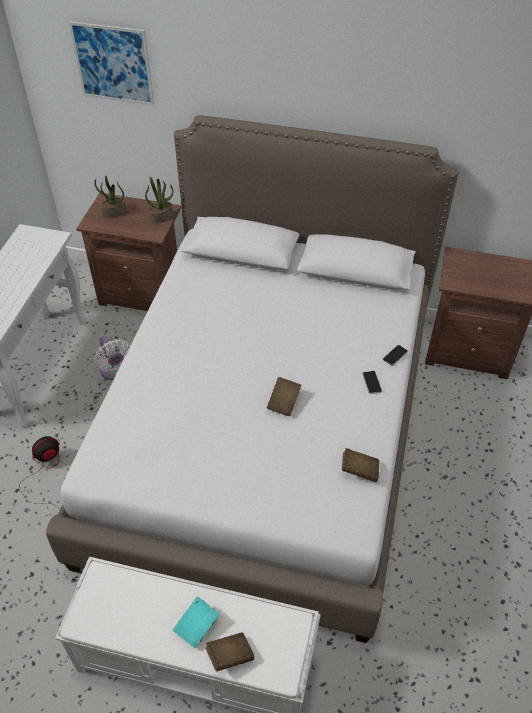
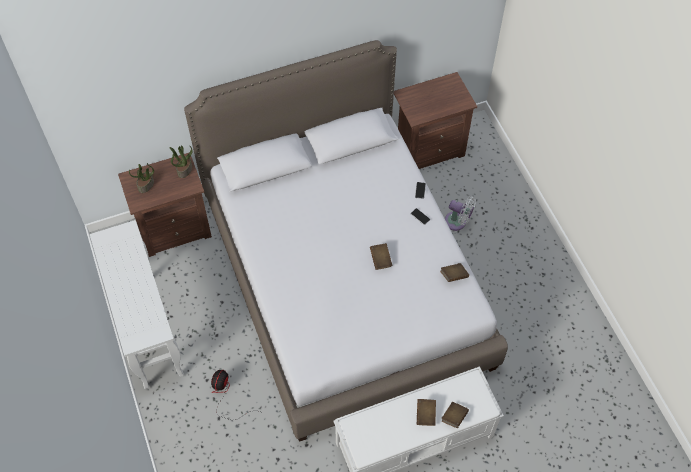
camera: 35 degrees left, 10 degrees up
picture [69,21,154,105] -> none
white fan [94,336,131,380] -> white fan moved to [445,197,476,231]
turquoise book [173,597,220,648] -> brown book [416,399,436,426]

